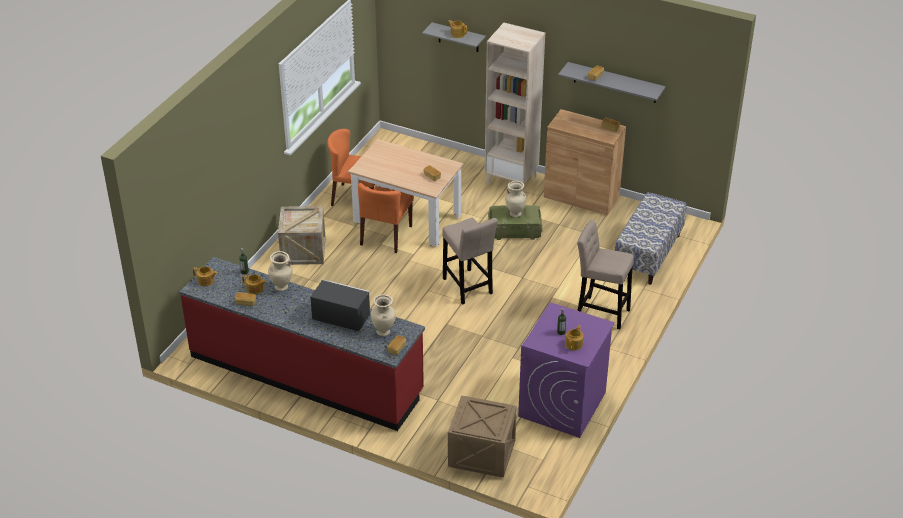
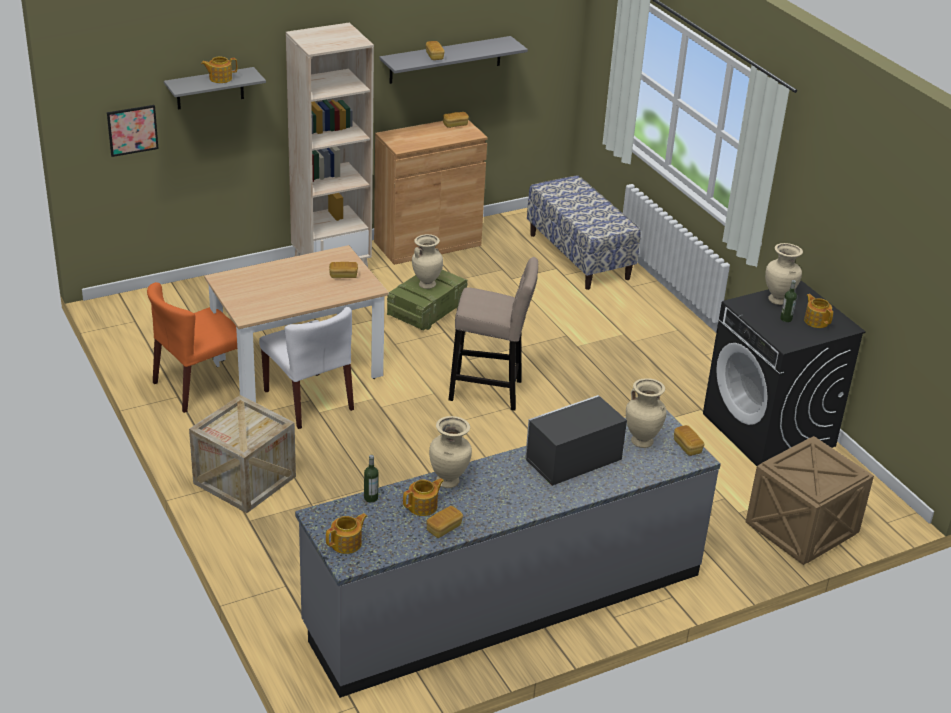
camera: 55 degrees left, 5 degrees down
red counter [180,257,425,431] -> grey counter [295,409,721,698]
orange chair [358,183,414,253] -> white chair [259,307,354,429]
purple washing machine [518,302,615,438] -> black washing machine [703,281,866,466]
beige stool [577,220,634,329] -> none
none -> picture [107,105,158,157]
none -> beige vase [765,243,803,305]

